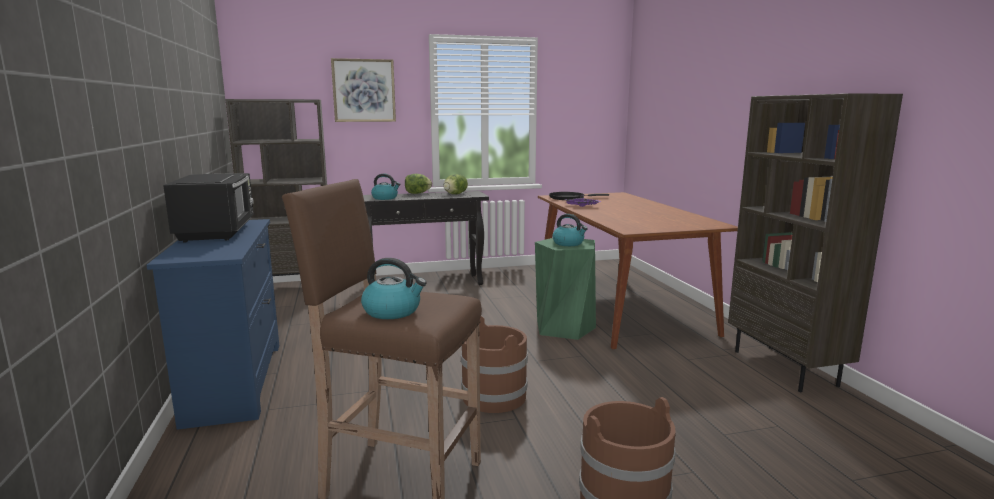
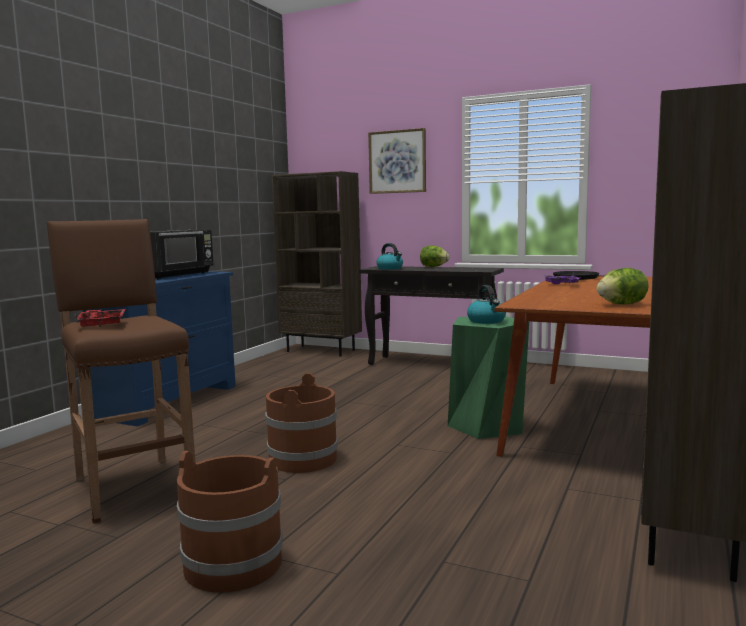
camera: 40 degrees right, 5 degrees down
kettle [361,258,426,319] -> red tray [75,309,125,327]
lettuce [443,174,468,194] -> lettuce moved to [597,268,649,305]

